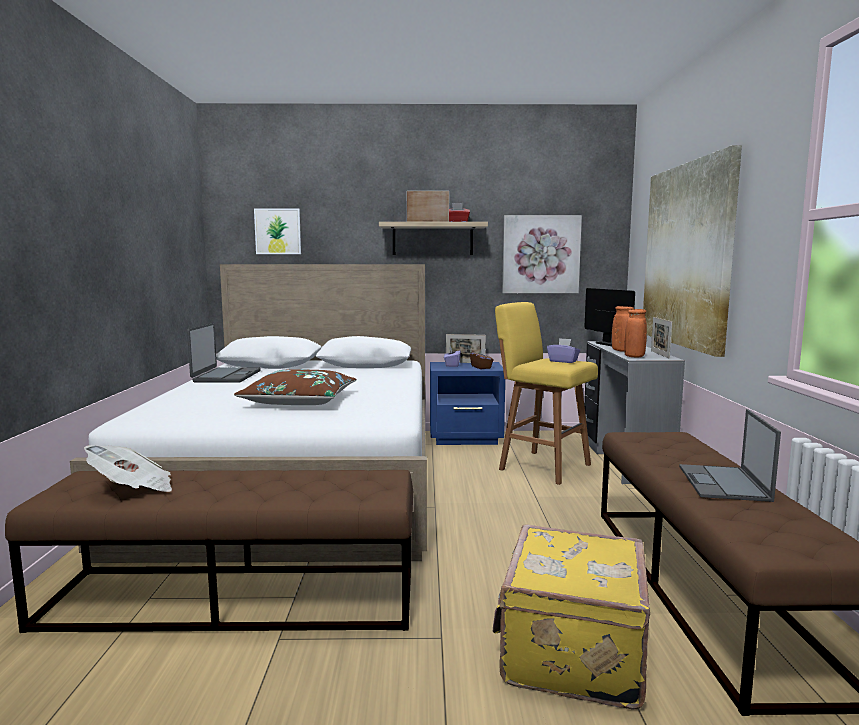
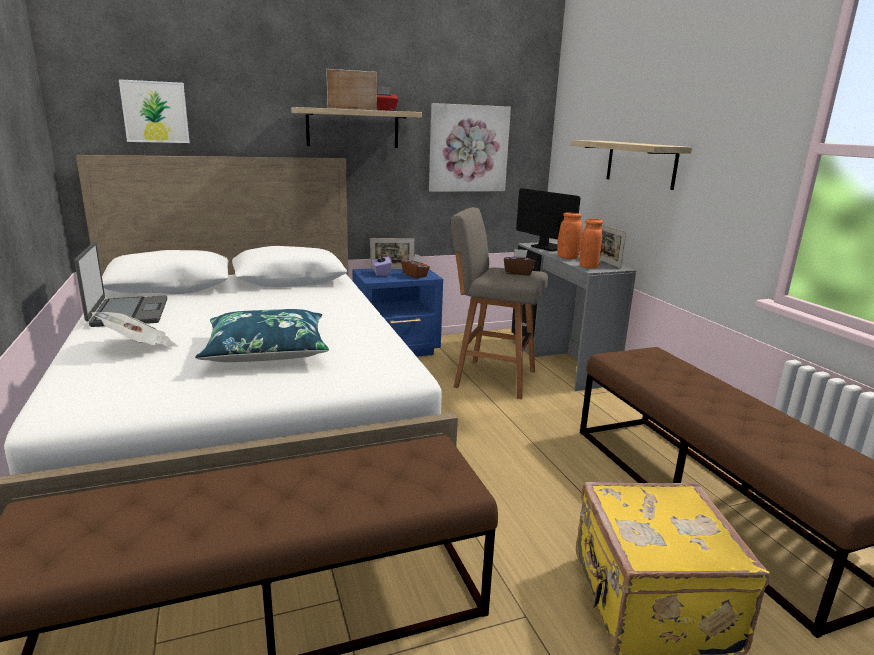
camera: 20 degrees left, 10 degrees up
newspaper [84,445,172,492] -> newspaper moved to [92,312,178,347]
brown pillow [234,369,357,405] -> blue pillow [195,309,329,362]
yellow stool [495,302,598,485] -> grey stool [451,207,548,399]
purple tissue box [547,338,580,363] -> brown tissue box [504,249,535,275]
picture [643,145,742,357] -> shelf [571,140,692,190]
laptop [679,409,781,502] -> none

